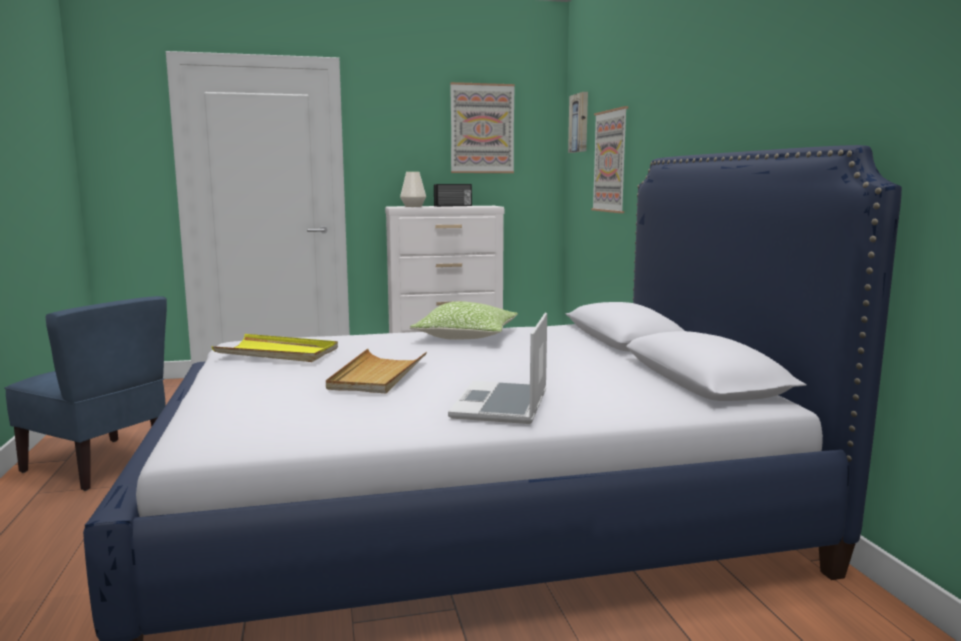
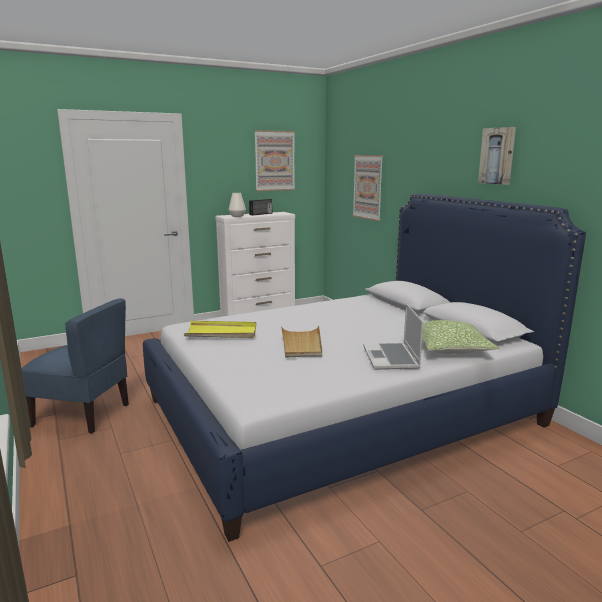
camera: 15 degrees left, 5 degrees up
pillow [410,301,518,340] -> pillow moved to [422,320,499,354]
picture [568,92,588,153] -> picture moved to [478,127,516,185]

